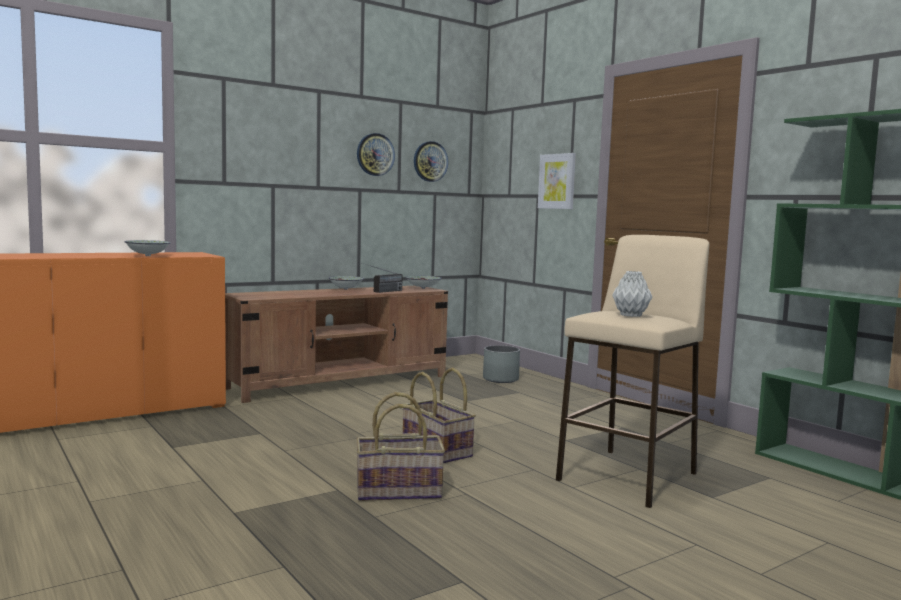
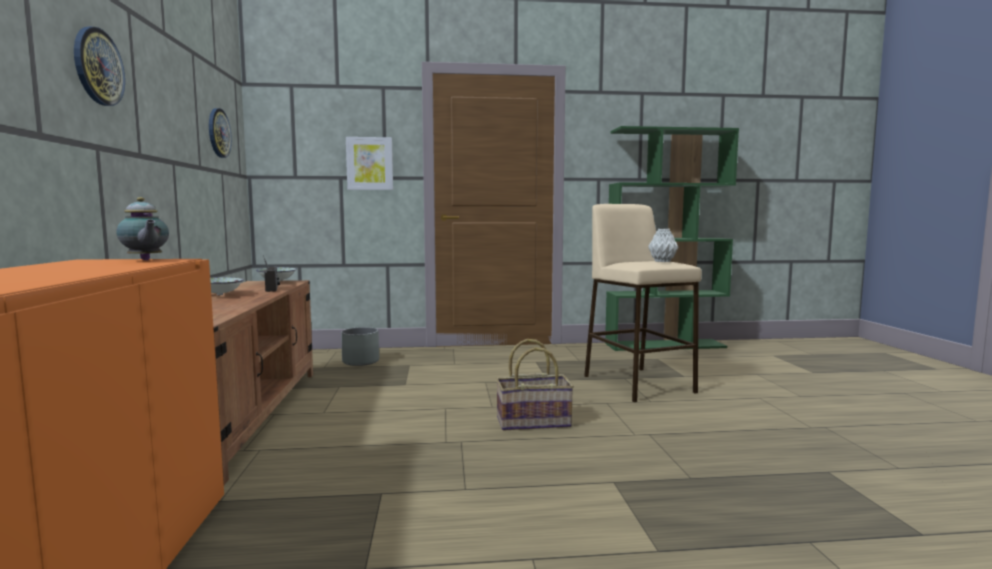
camera: 60 degrees left, 0 degrees up
bowl [124,240,171,256] -> none
basket [356,392,445,501] -> none
wall clock [357,133,395,176] -> wall clock moved to [74,27,125,106]
none -> teapot [116,197,169,260]

